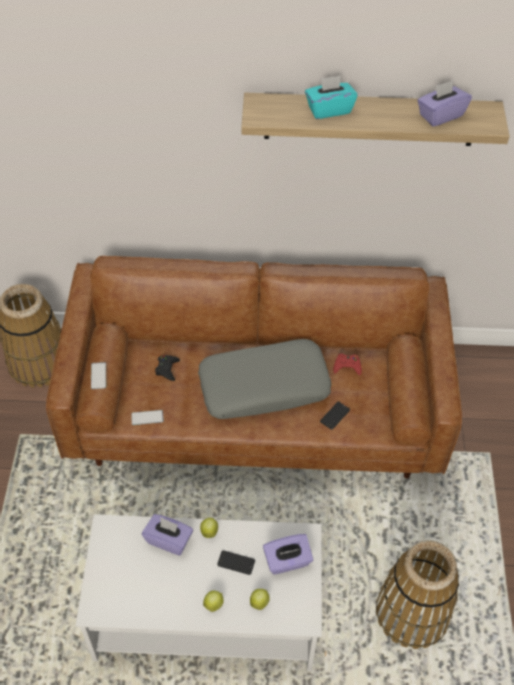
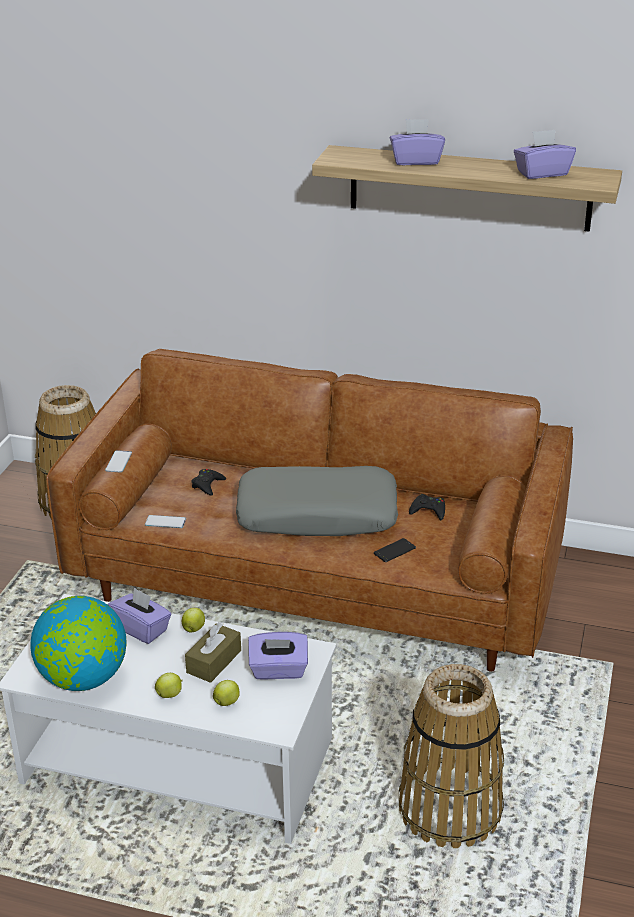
camera: 15 degrees right, 20 degrees down
phone [217,550,255,575] -> brown tissue box [185,622,241,683]
turquoise tissue box [305,75,358,119] -> purple tissue box [390,119,445,165]
red game controller [333,353,362,376] -> black game controller [409,494,445,520]
none -> globe [30,596,127,691]

